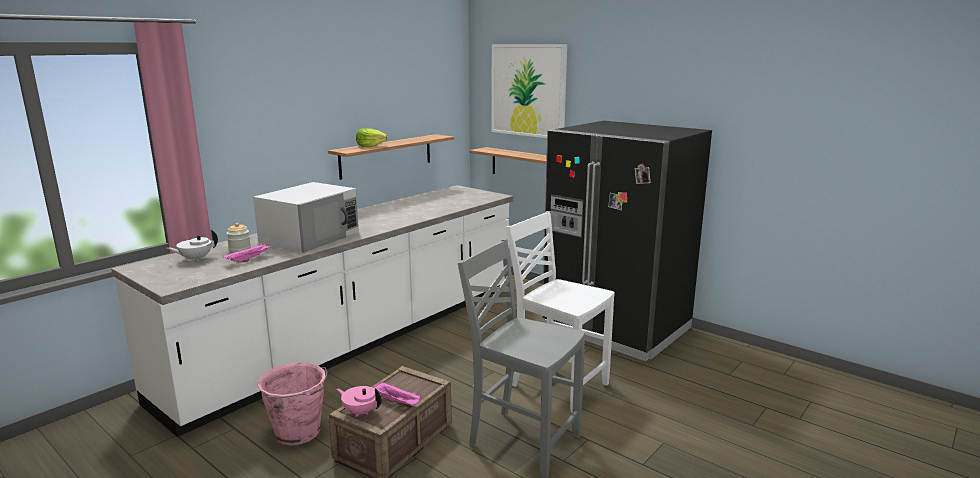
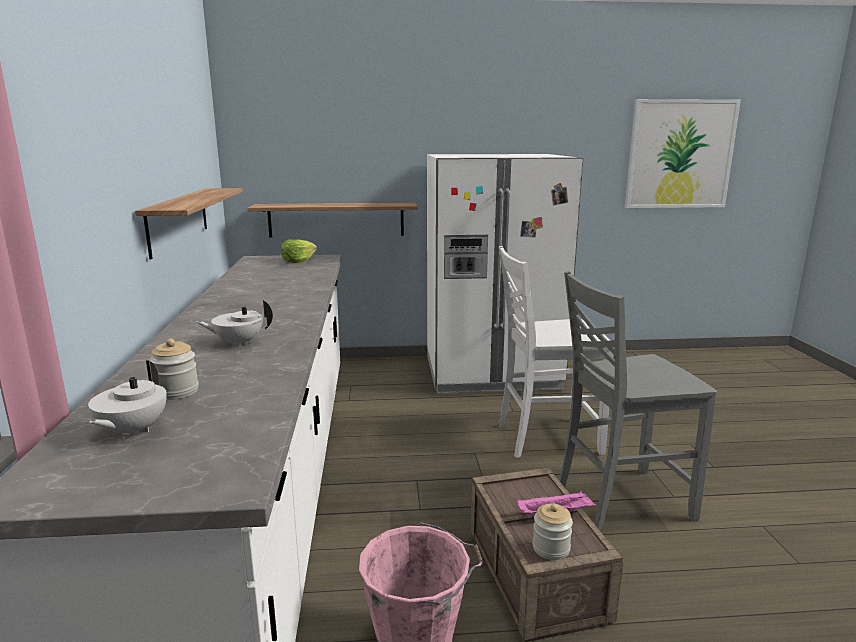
camera: 45 degrees left, 0 degrees up
pink tray [223,243,270,262] -> none
white microwave [253,182,359,253] -> white teapot [197,300,273,347]
pink teapot [337,386,382,417] -> jar [532,503,573,560]
lettuce [356,128,388,147] -> lettuce moved to [281,239,317,263]
picture [492,44,567,138] -> picture moved to [625,99,741,208]
black fridge [542,121,712,361] -> white fridge [427,154,583,394]

